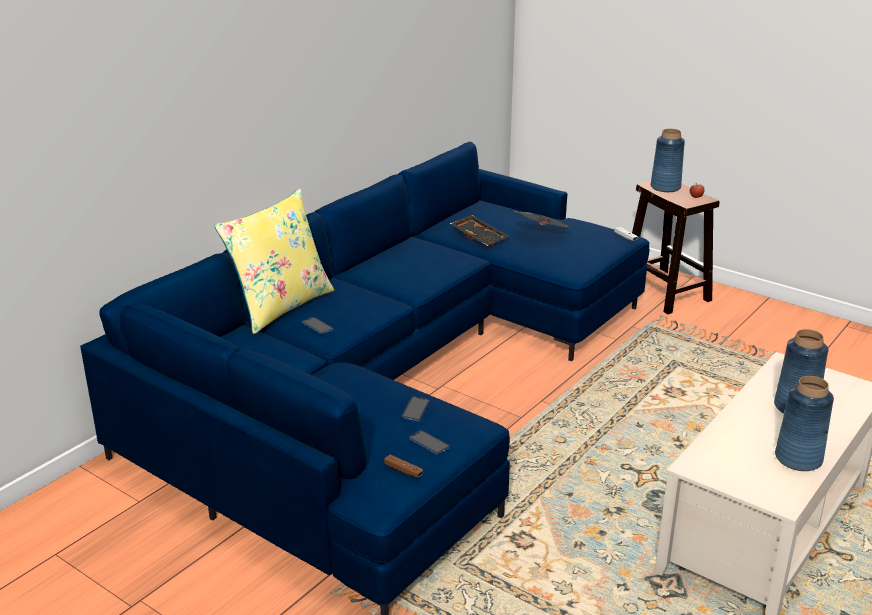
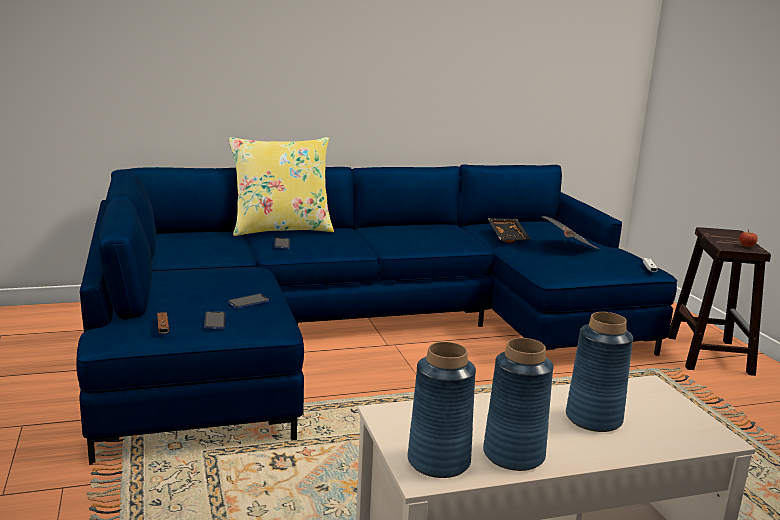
camera: 35 degrees right, 10 degrees down
blue vase [651,129,685,192] -> blue vase moved to [407,342,476,478]

